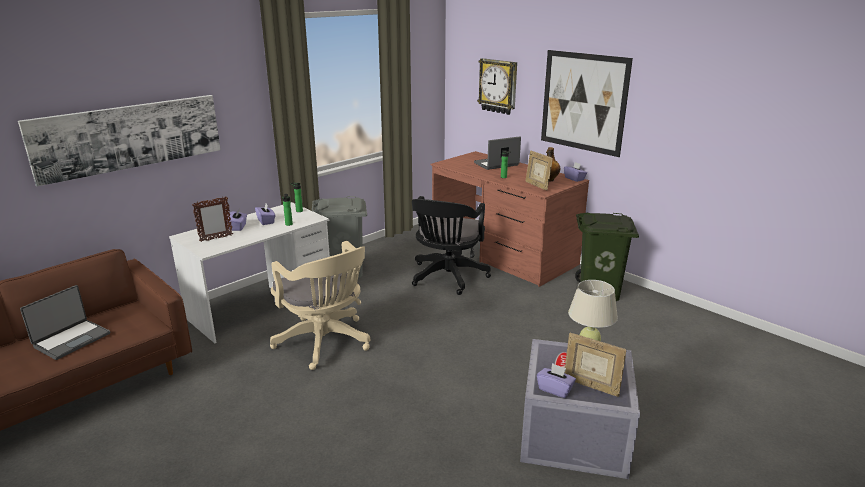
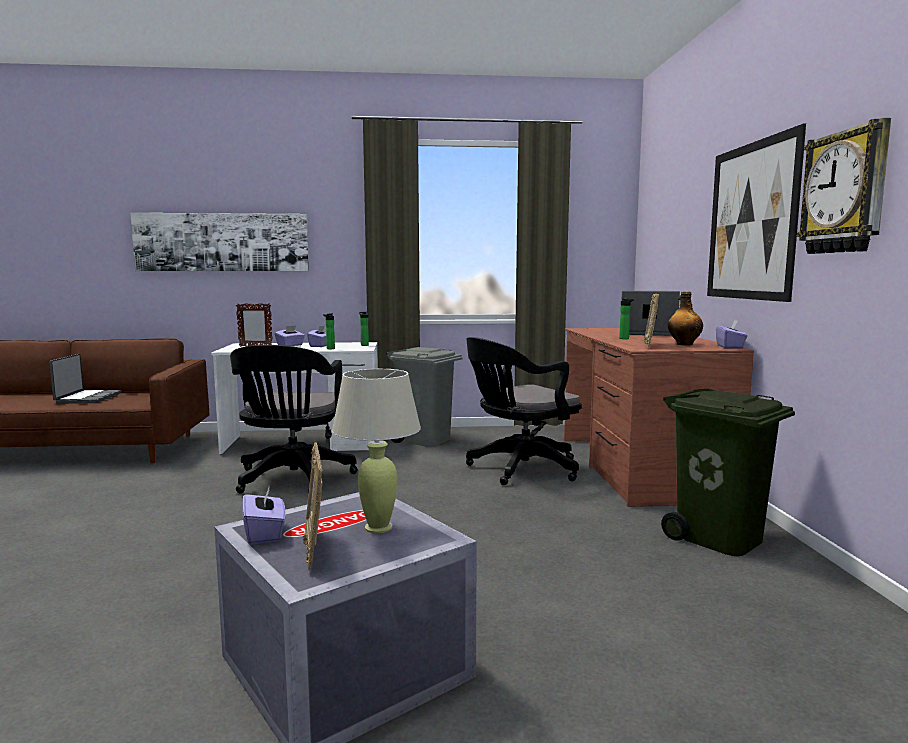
camera: 40 degrees right, 15 degrees down
laptop [20,285,110,360] -> laptop turned 75 degrees counterclockwise [49,354,121,404]
beige office chair [270,241,370,370] -> black office chair [230,345,358,494]
wall clock [477,58,517,115] -> wall clock moved to [797,118,891,254]

